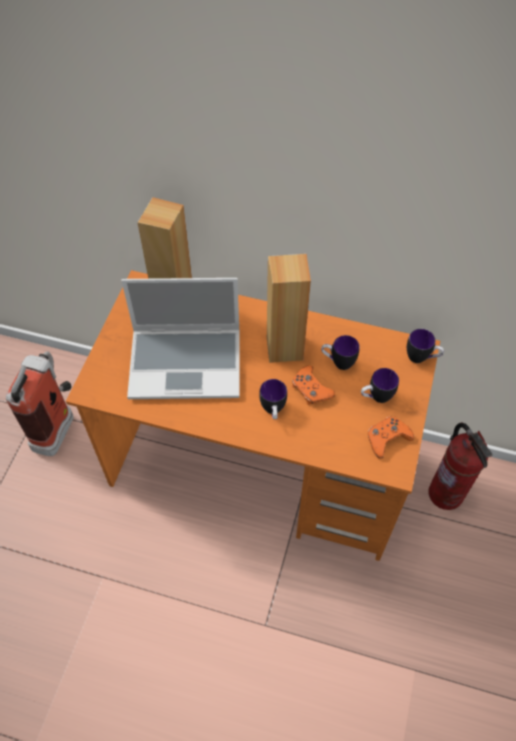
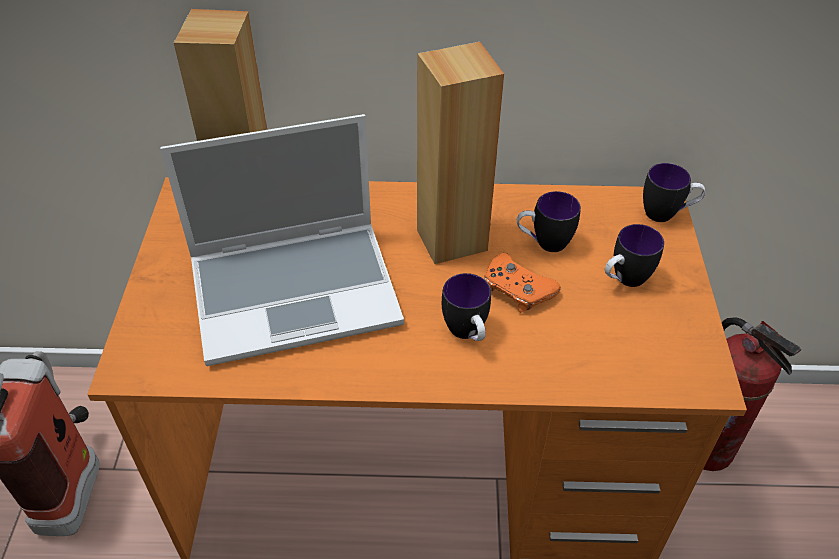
camera: 15 degrees left, 10 degrees down
orange game controller [368,417,414,459] -> none

